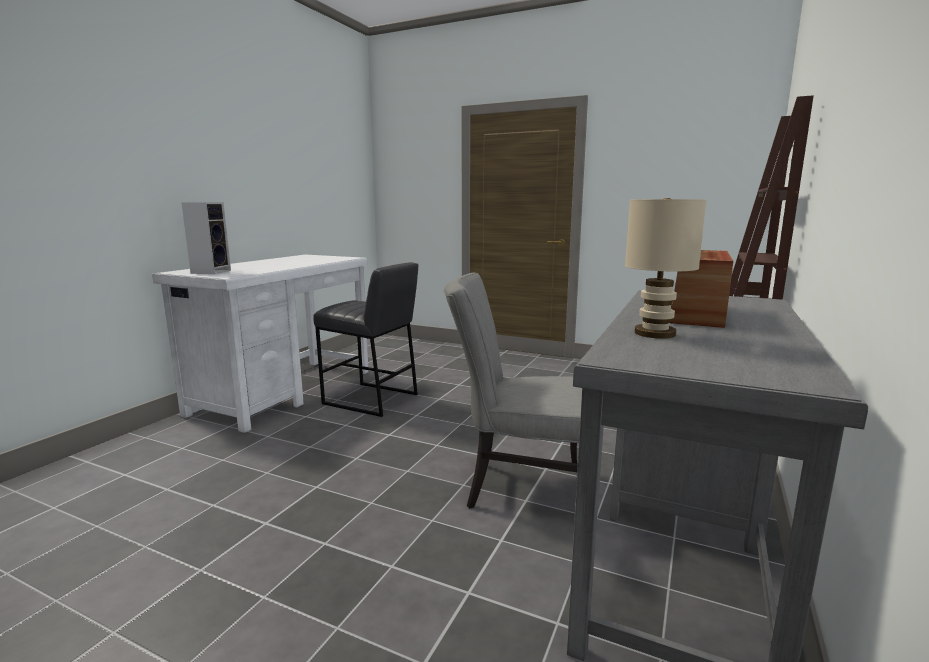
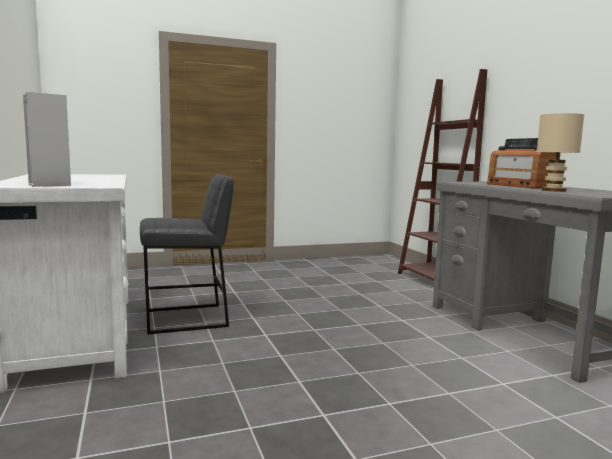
camera: 45 degrees left, 5 degrees down
grey chair [444,273,582,509] -> none

